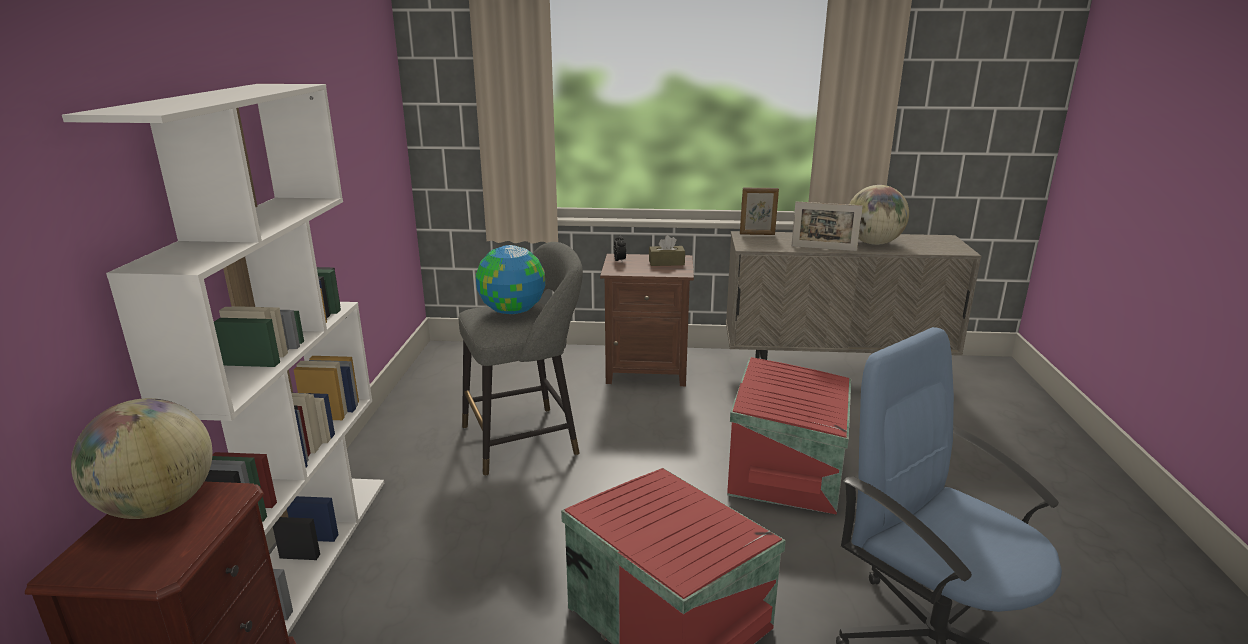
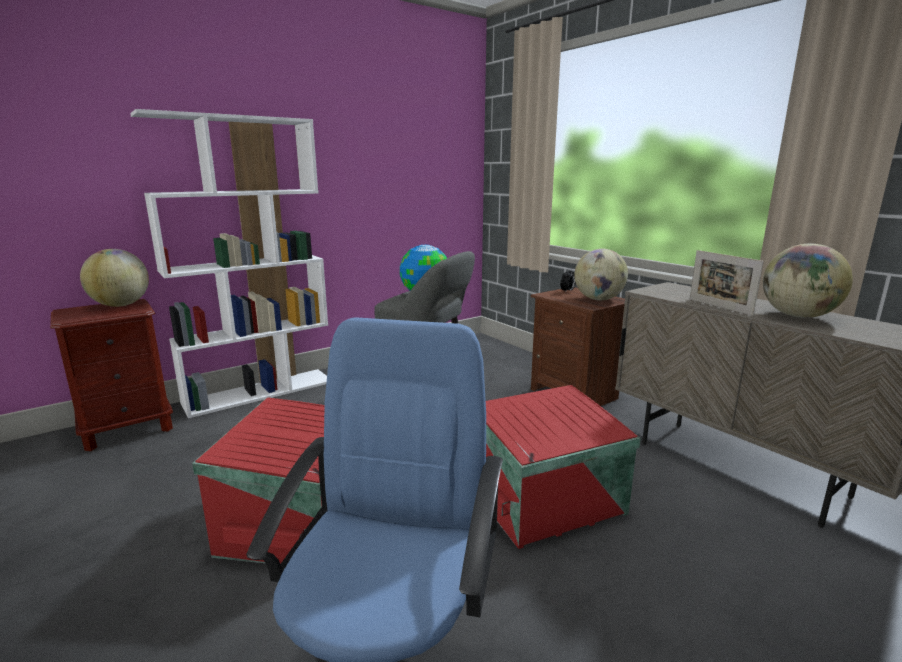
camera: 50 degrees right, 5 degrees down
brown tissue box [649,235,685,266] -> globe [574,249,628,300]
picture frame [740,187,779,235] -> none

